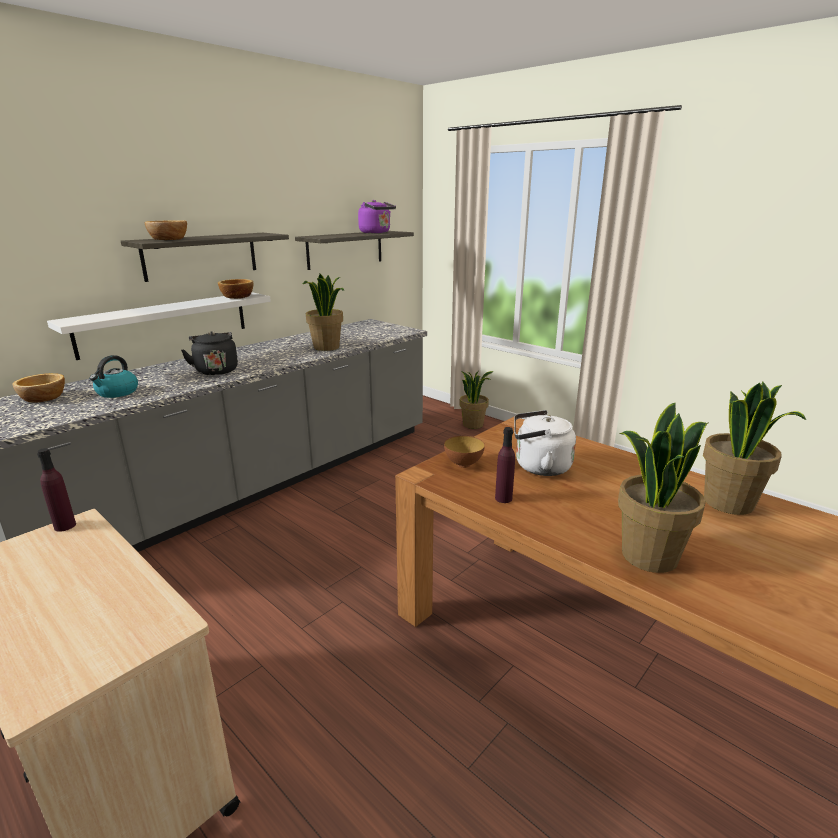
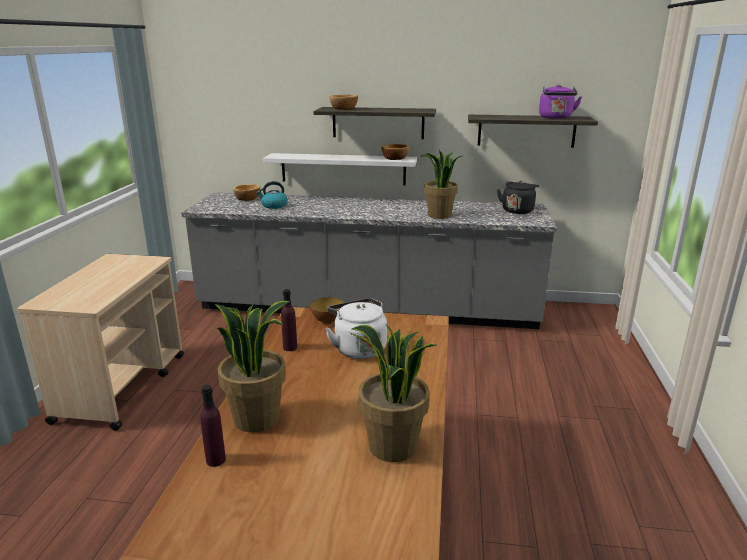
camera: 55 degrees right, 0 degrees up
purple bottle [37,448,76,532] -> purple bottle moved to [200,385,226,467]
black kettle [181,331,238,375] -> black kettle moved to [497,181,539,214]
potted plant [459,371,494,429] -> none

